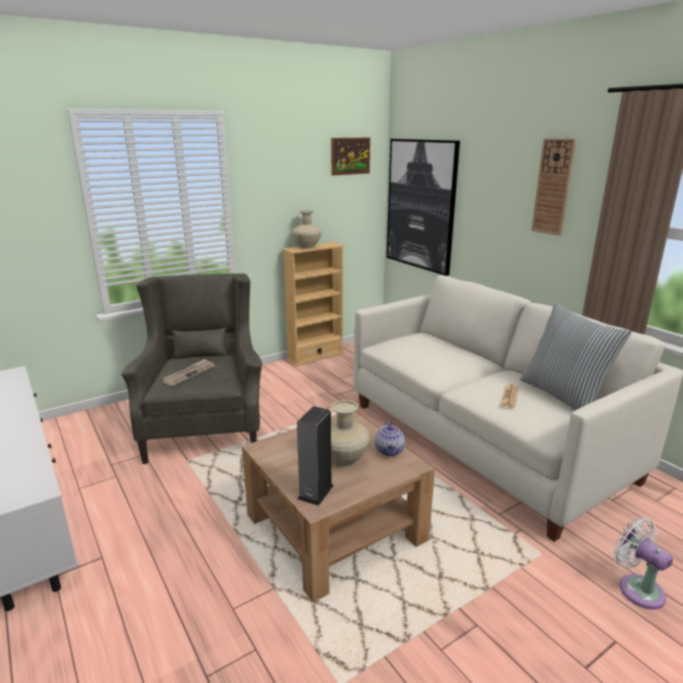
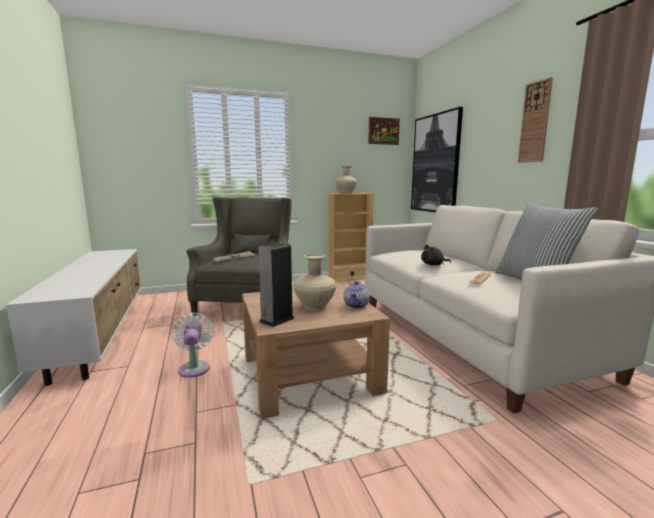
camera: 15 degrees right, 10 degrees down
white fan [613,517,673,609] -> white fan moved to [172,313,214,378]
none -> black plush toy [421,245,451,266]

